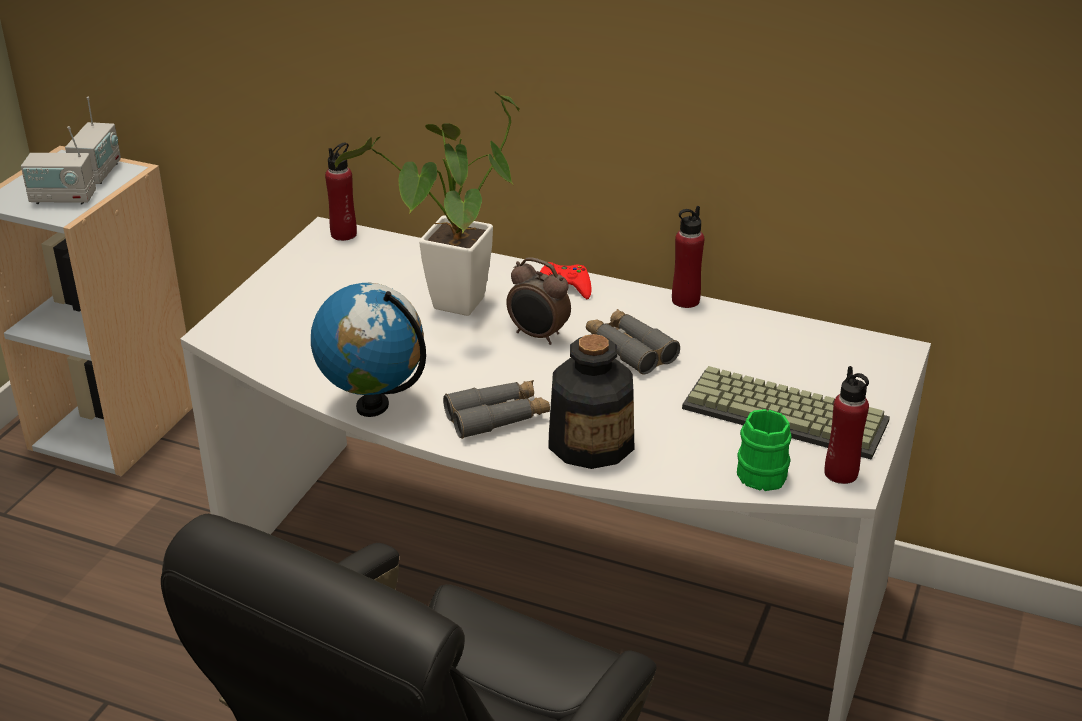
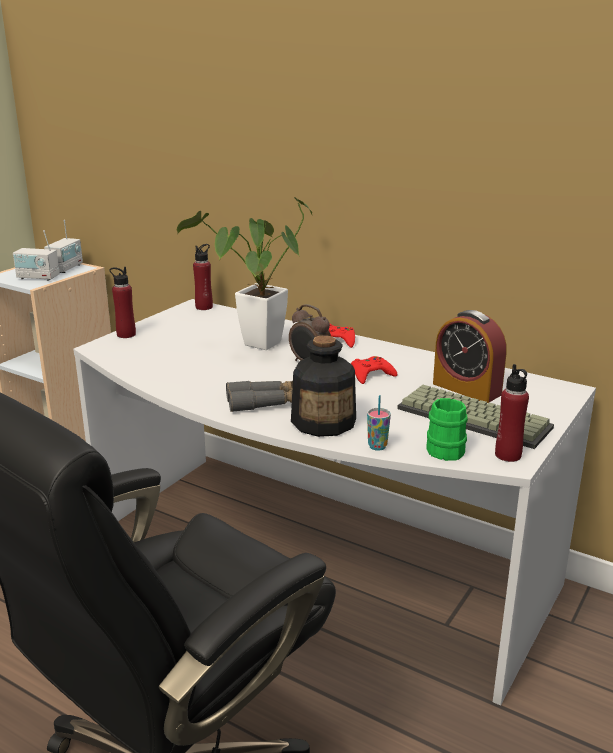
camera: 10 degrees right, 10 degrees down
globe [311,283,426,417] -> none
grey binoculars [586,309,680,375] -> red game controller [351,356,397,384]
red bottle [672,206,704,308] -> red bottle moved to [110,267,136,338]
none -> cup [367,395,391,451]
none -> alarm clock [433,310,507,403]

